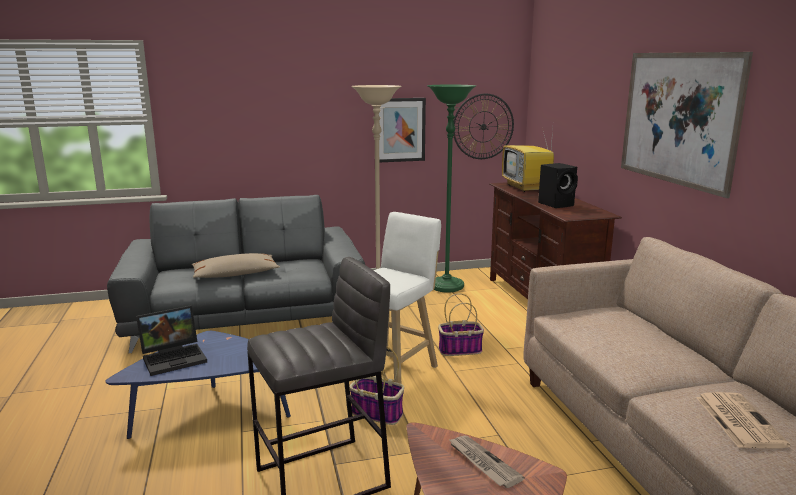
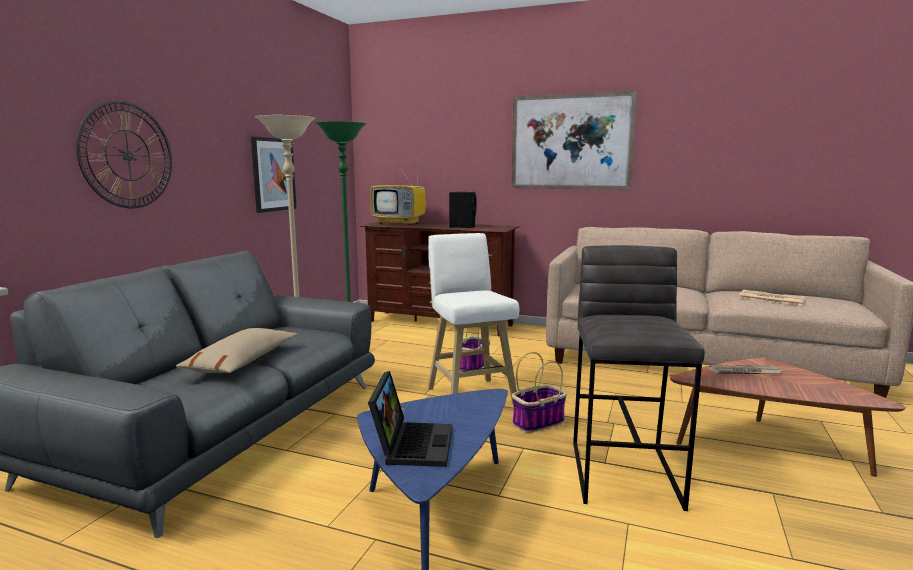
camera: 55 degrees left, 5 degrees down
wall clock [453,94,514,159] -> wall clock moved to [76,101,172,208]

